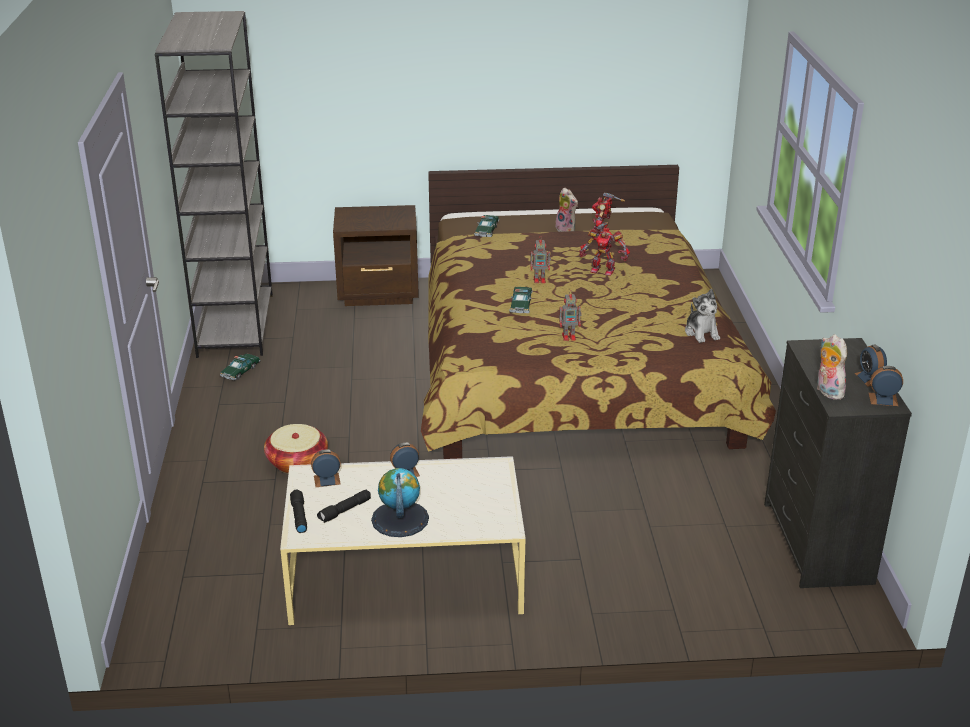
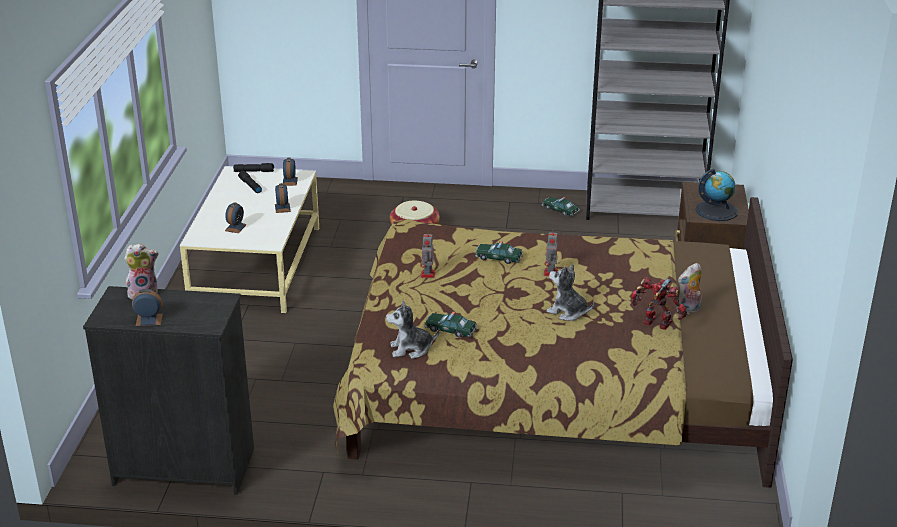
camera: 100 degrees right, 0 degrees up
globe [371,468,429,537] -> globe moved to [695,169,738,221]
toy car [474,215,499,237] -> toy car moved to [425,312,477,338]
toy robot [580,222,630,276] -> plush toy [546,264,594,321]
alarm clock [869,366,903,406] -> alarm clock moved to [225,202,247,233]

